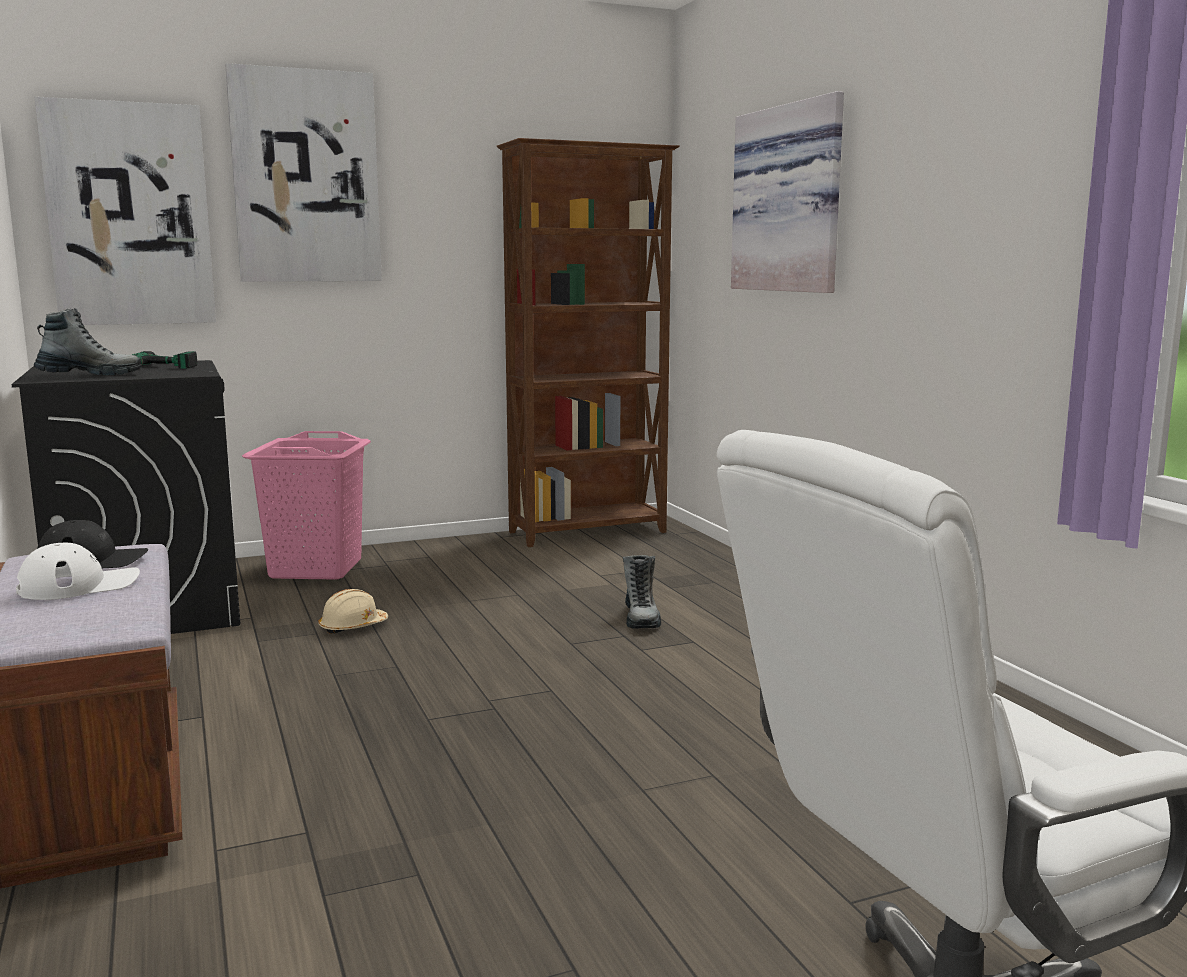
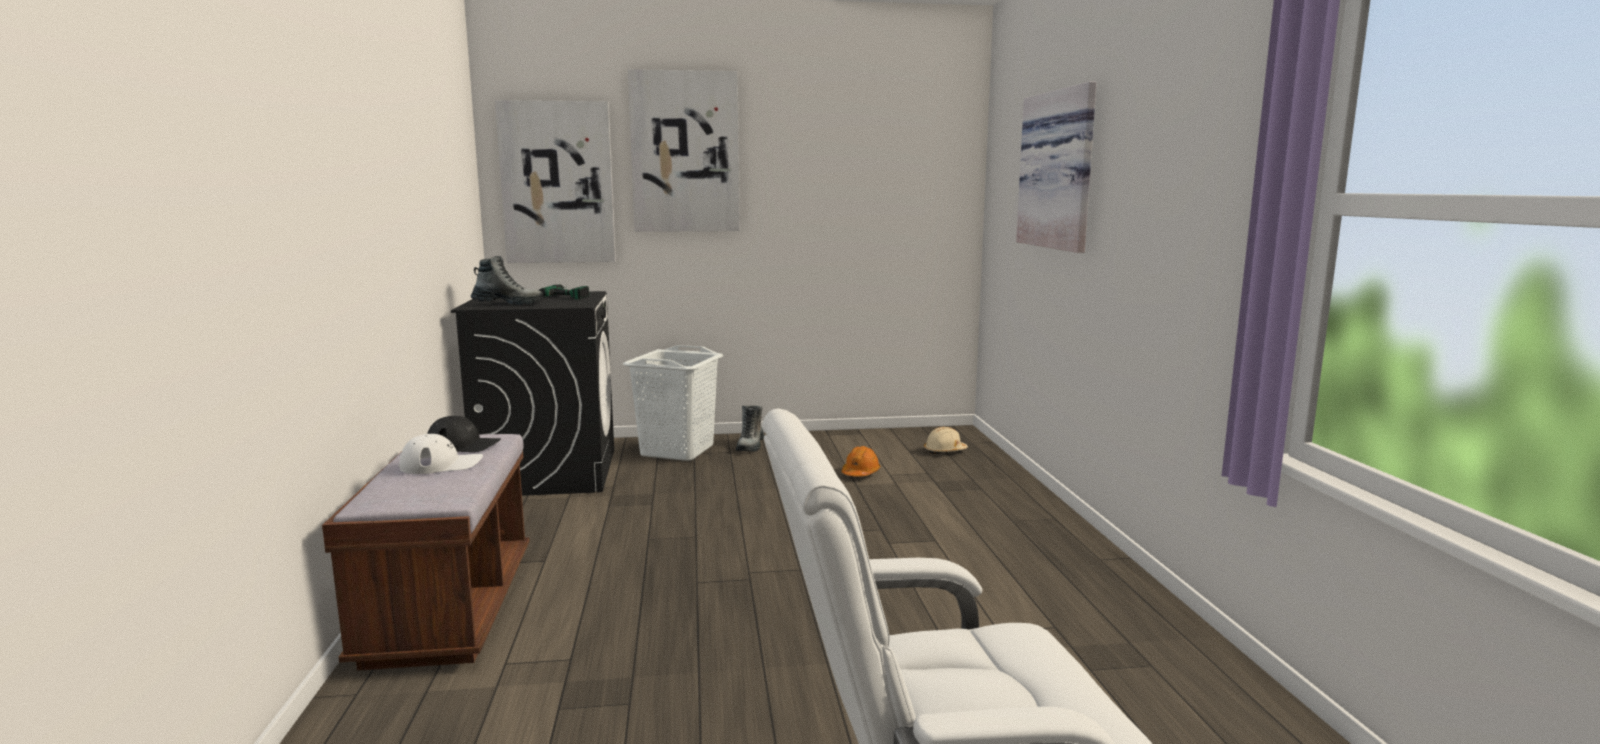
camera: 15 degrees right, 0 degrees up
pink laundry basket [242,431,371,580] -> white laundry basket [623,345,723,461]
beige hard hat [318,589,388,634] -> beige hard hat moved to [924,427,968,454]
brown bookcase [497,138,680,547] -> none
boot [623,555,661,629] -> boot moved to [736,405,764,452]
none -> orange hard hat [841,446,880,477]

